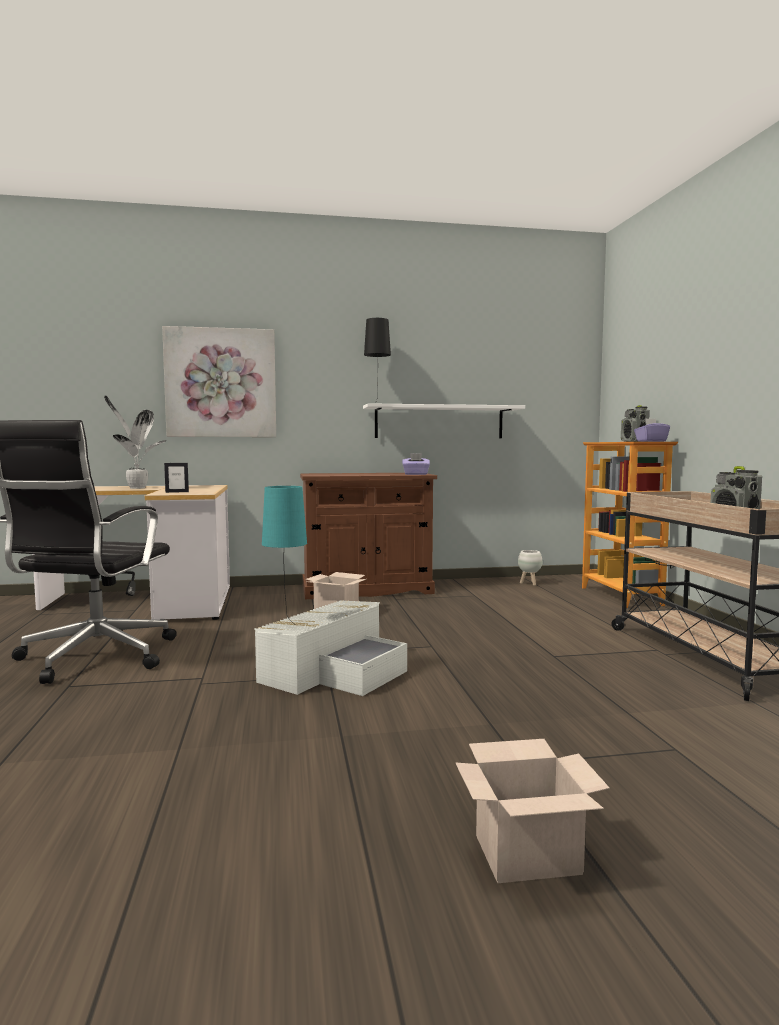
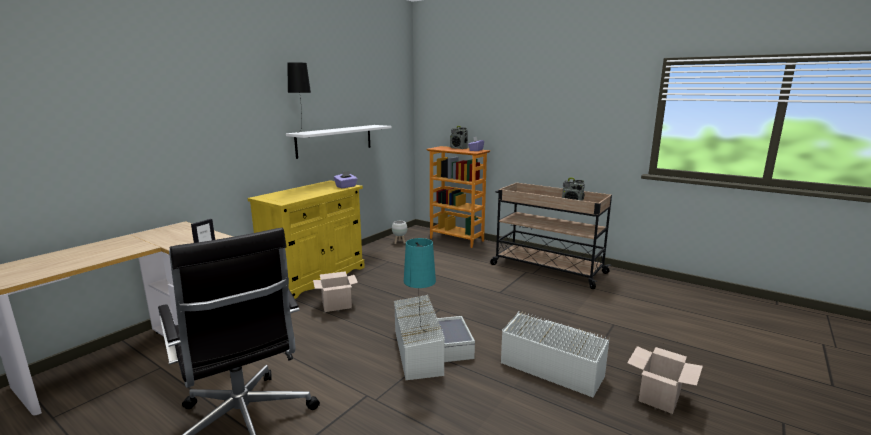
camera: 45 degrees left, 10 degrees up
potted plant [104,395,166,489] -> none
picture [162,326,276,437] -> none
brown cabinet [300,473,437,599] -> yellow cabinet [248,180,365,299]
none -> white storage box [501,311,610,397]

